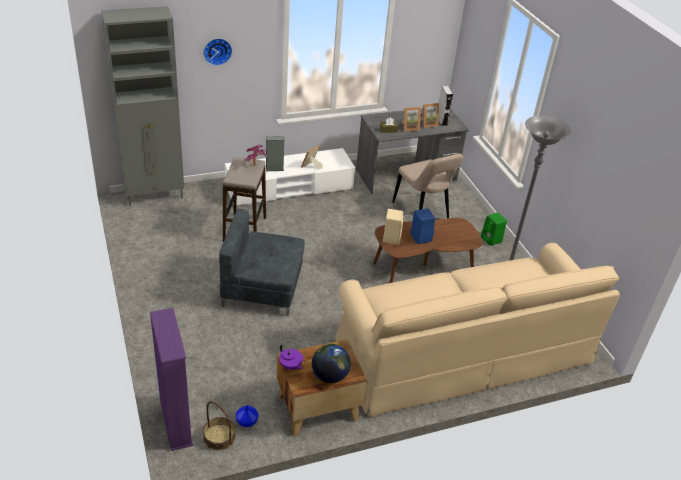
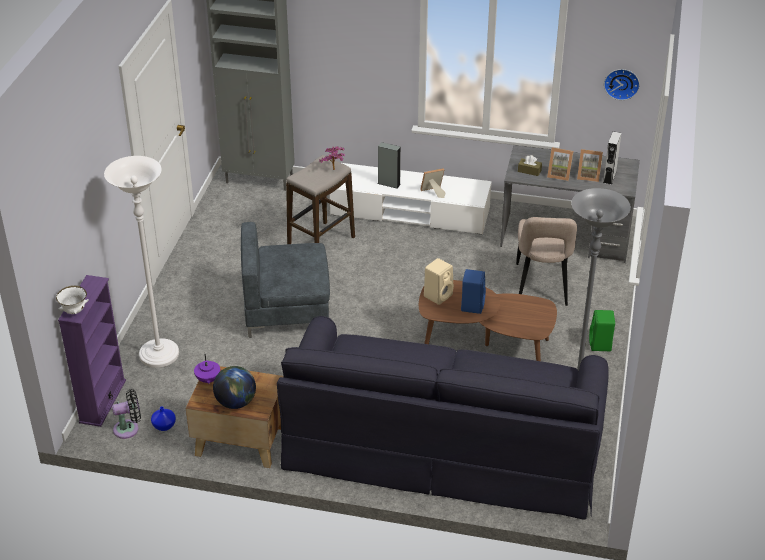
camera: 35 degrees right, 0 degrees up
wall clock [203,38,232,66] -> wall clock moved to [604,69,640,100]
basket [203,401,236,450] -> black fan [112,389,141,439]
grey armchair [219,209,305,316] -> grey armchair turned 45 degrees counterclockwise [241,222,330,338]
beige sofa [335,243,620,417] -> black sofa [277,316,609,519]
none -> white bowl [56,285,89,314]
none -> white floor lamp [104,156,179,368]

